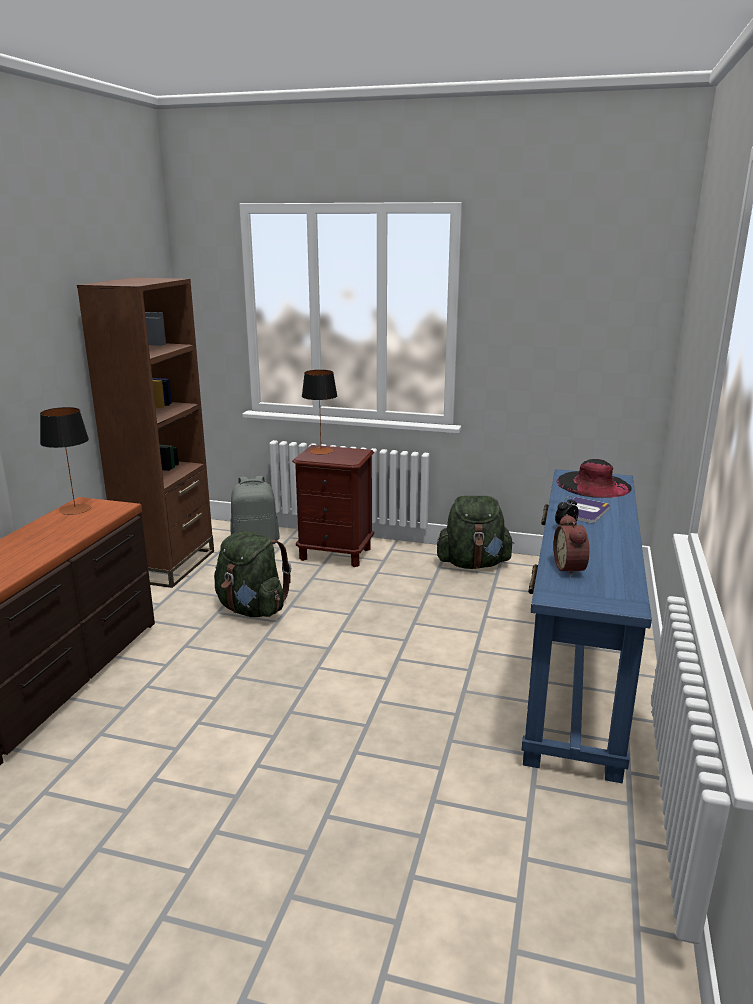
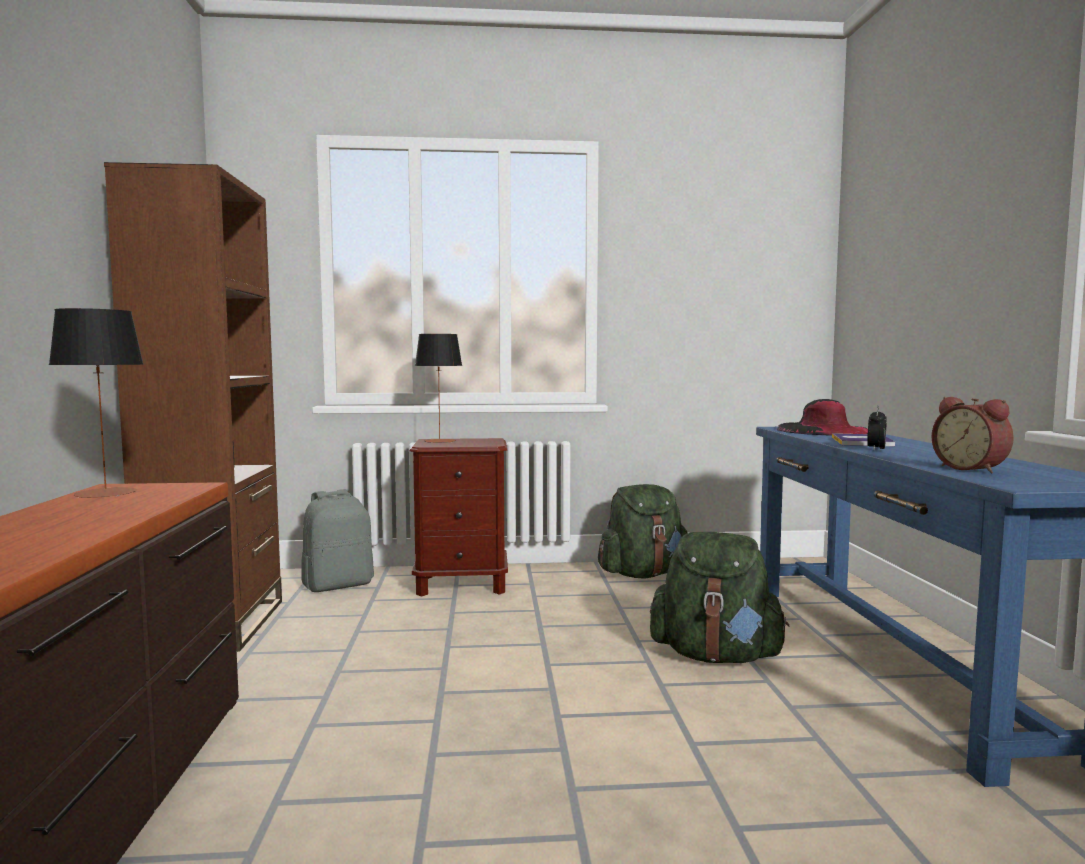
camera: 20 degrees left, 15 degrees down
green backpack [214,530,291,617] -> green backpack moved to [650,532,789,663]

